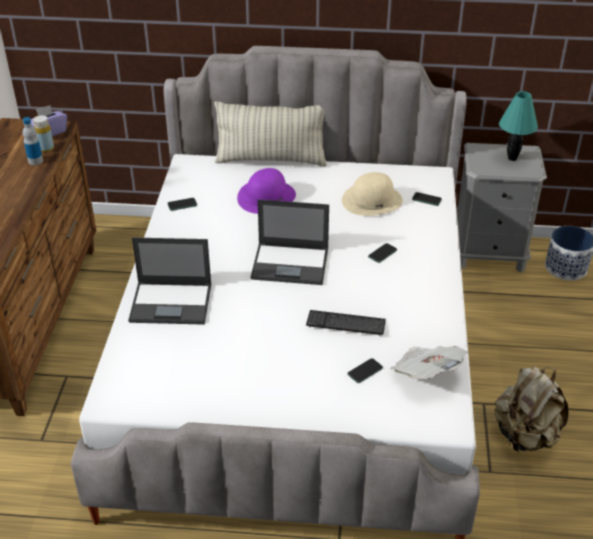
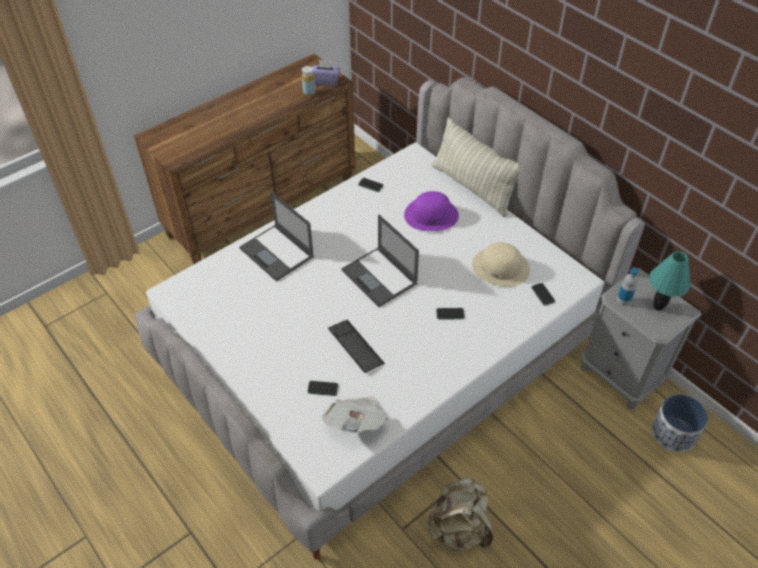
camera: 45 degrees right, 10 degrees up
bottle [23,117,43,165] -> bottle moved to [616,267,639,306]

